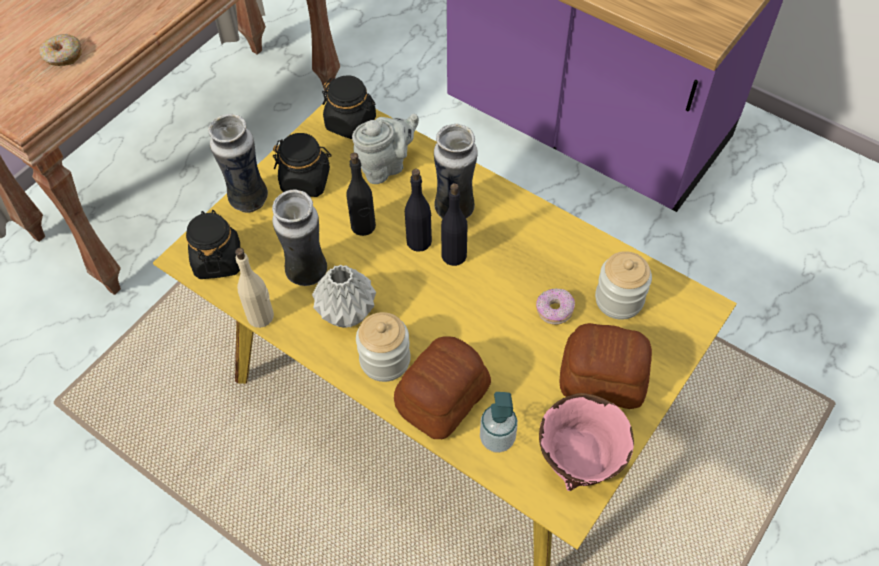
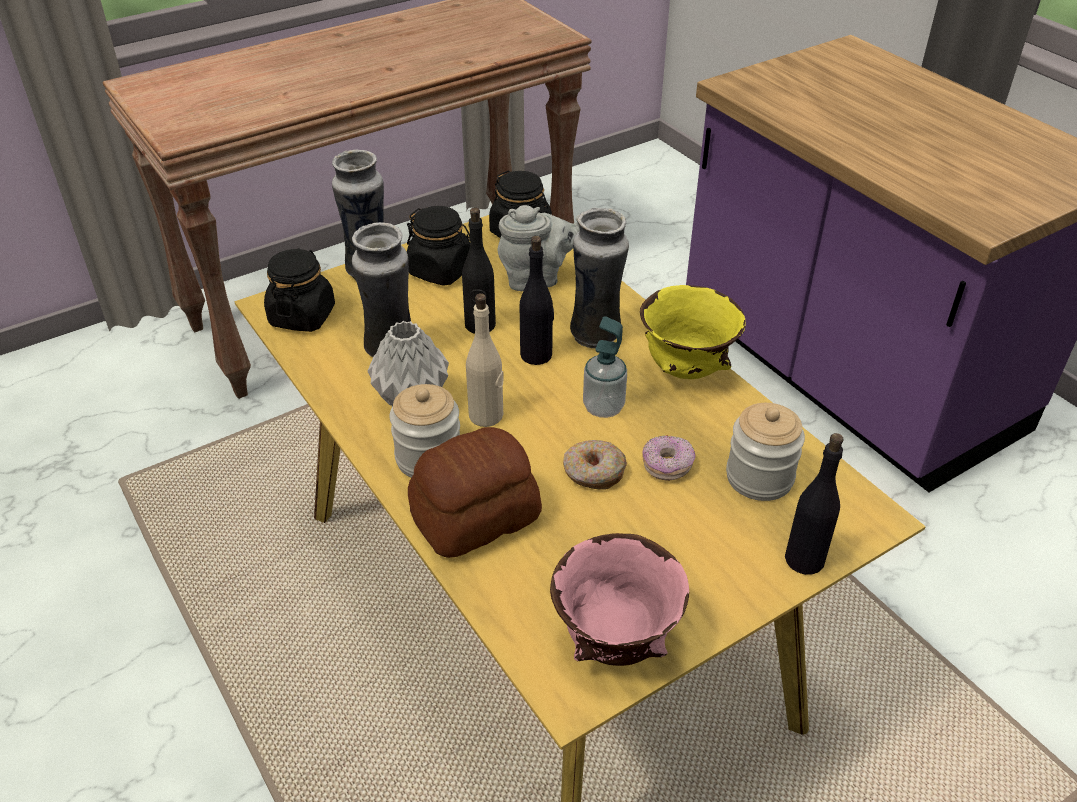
camera: 20 degrees right, 15 degrees down
donut [39,34,82,66] -> donut moved to [563,440,627,490]
beige bottle [235,248,274,328] -> beige bottle moved to [466,293,504,427]
black bottle [441,183,467,266] -> black bottle moved to [785,433,844,575]
soap dispenser [480,392,518,453] -> soap dispenser moved to [583,316,627,418]
bread [560,323,652,409] -> none
none -> yellow bowl [640,285,746,379]

